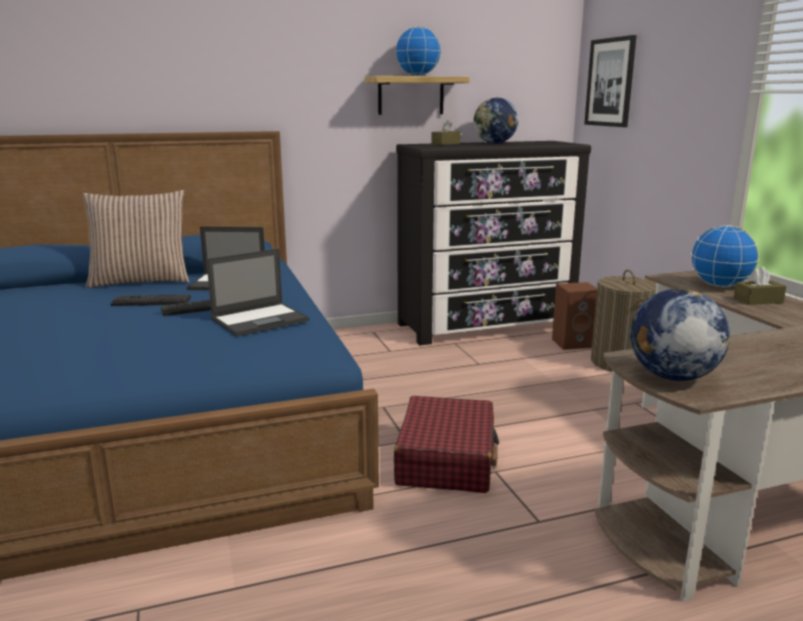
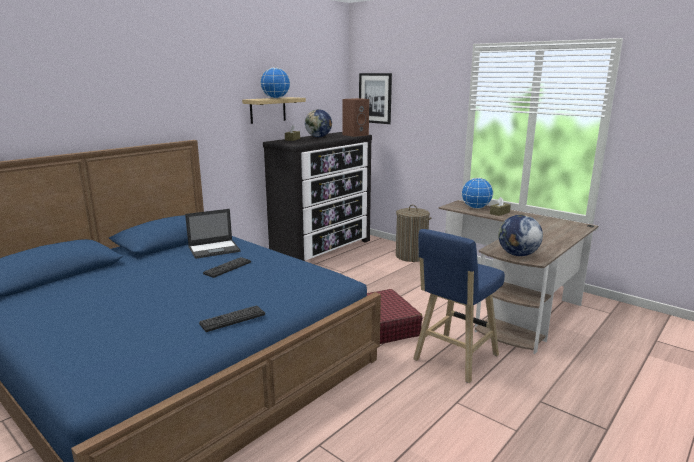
camera: 30 degrees left, 0 degrees up
pillow [83,190,189,288] -> none
keyboard [111,294,191,306] -> keyboard moved to [199,305,265,332]
laptop [206,249,309,336] -> none
brown speaker [552,282,597,350] -> brown speaker moved to [342,98,369,137]
none -> blue stool [413,229,505,383]

